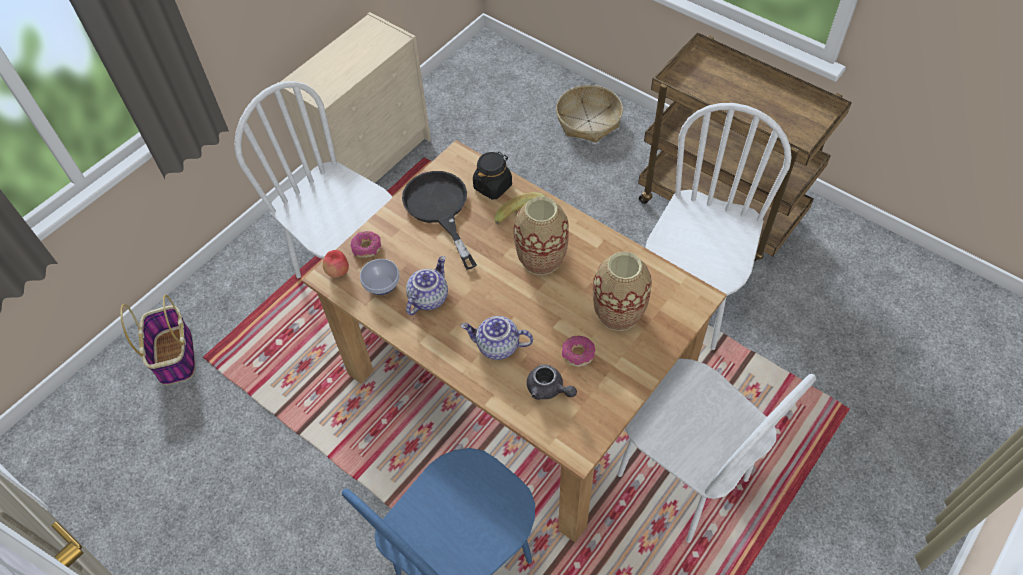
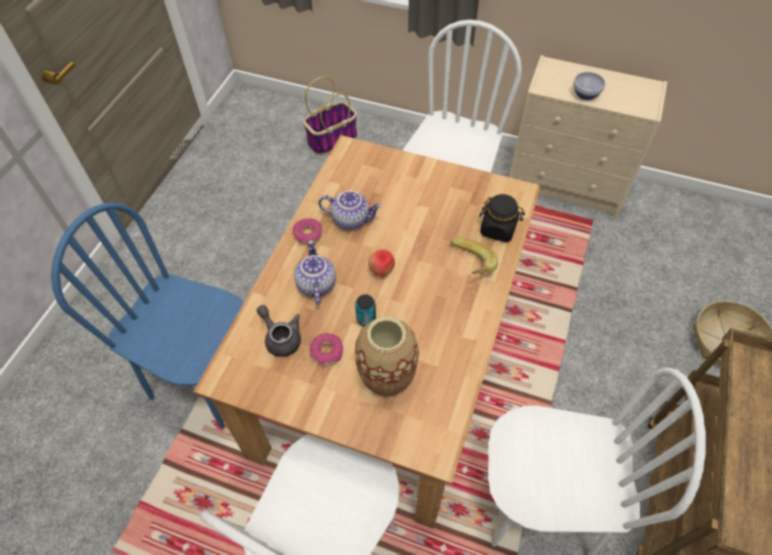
camera: 70 degrees right, 0 degrees up
apple [323,250,349,278] -> apple moved to [368,250,395,277]
donut [350,231,382,258] -> donut moved to [292,218,323,244]
bowl [360,259,400,295] -> bowl moved to [573,72,606,100]
black frying pan [402,171,477,270] -> none
vase [513,196,569,275] -> none
grey teapot [527,364,577,400] -> grey teapot turned 120 degrees clockwise [257,305,301,357]
none -> can [355,294,376,326]

